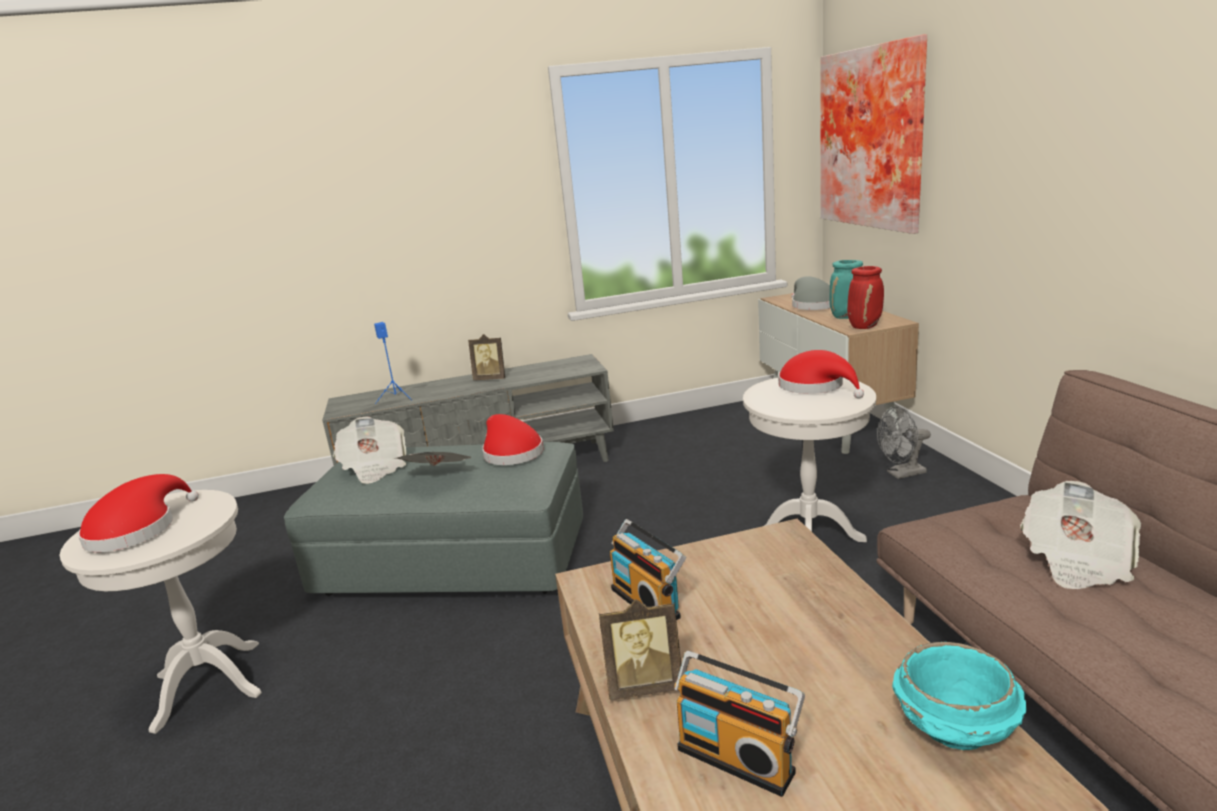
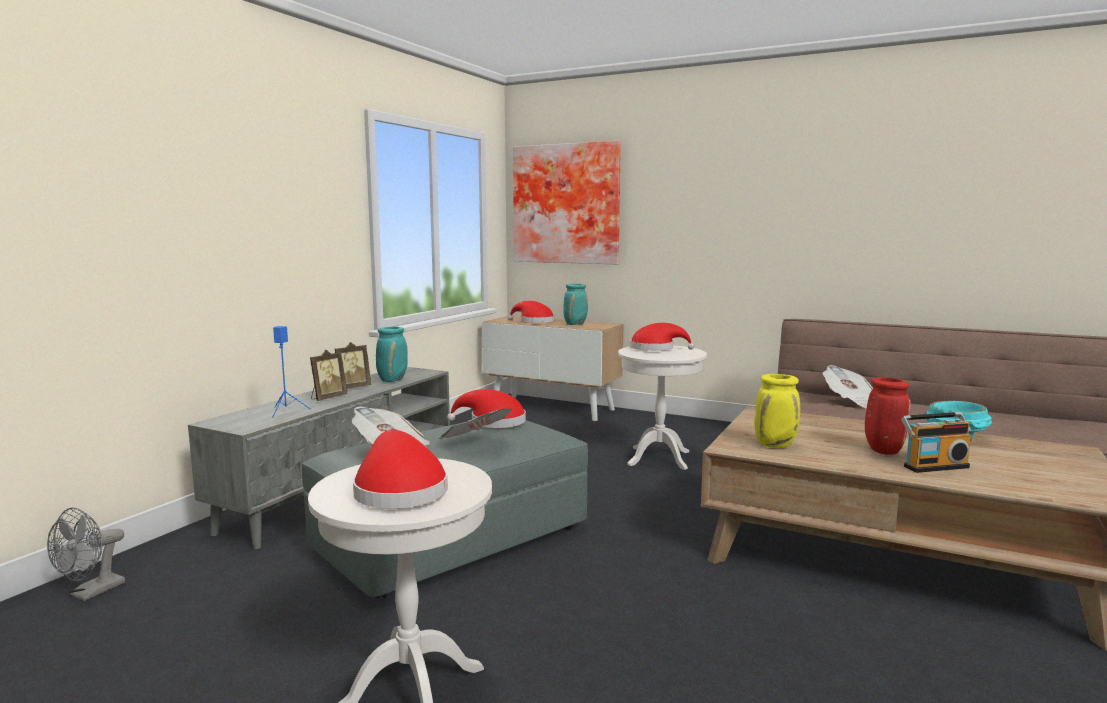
camera: 50 degrees left, 10 degrees down
picture frame [599,599,681,700] -> picture frame moved to [310,350,348,401]
radio [610,519,686,620] -> yellow vase [754,374,800,447]
grey hat [792,276,830,310] -> red hat [508,301,554,323]
red vase [847,266,884,329] -> red vase moved to [865,377,911,455]
grey fan [877,407,931,479] -> grey fan moved to [47,508,125,601]
none -> turquoise vase [376,327,408,382]

